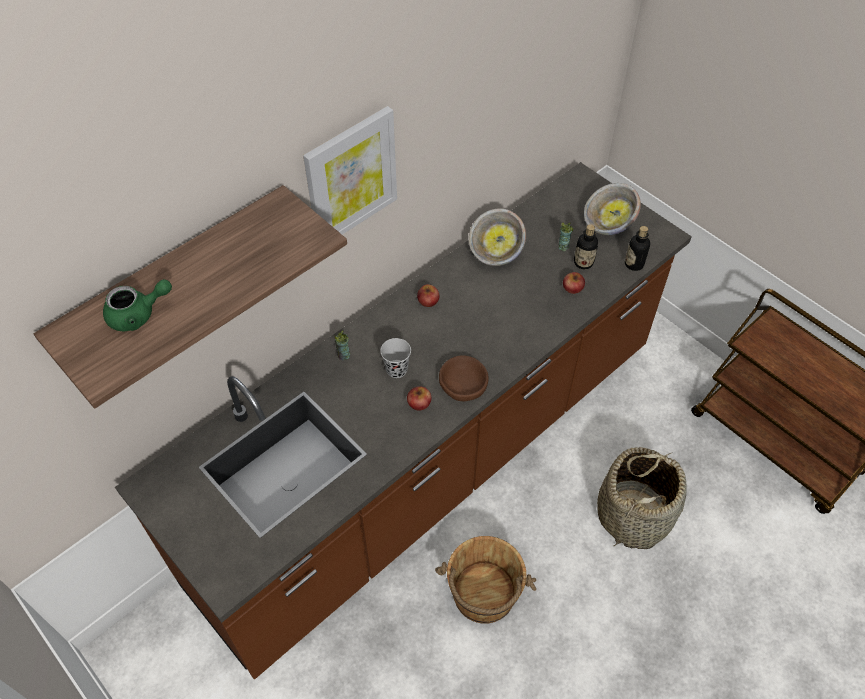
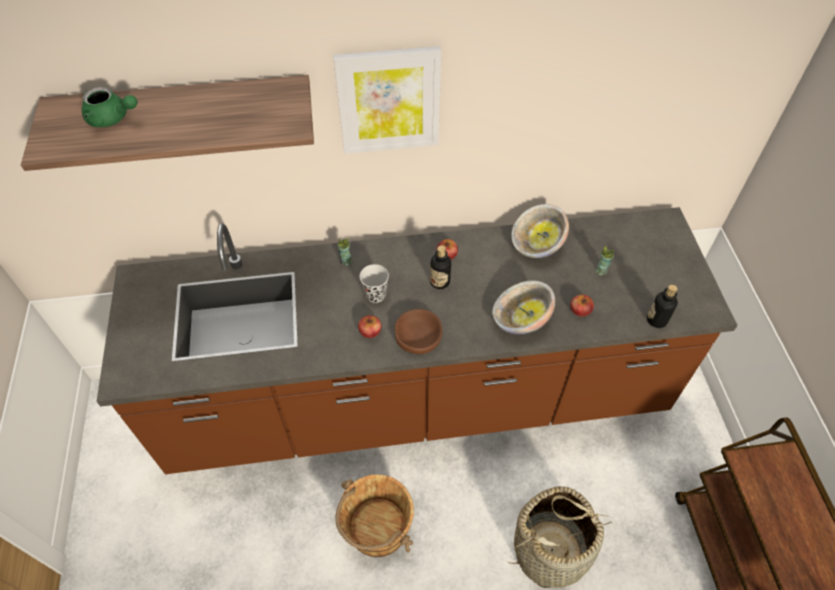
camera: 35 degrees right, 0 degrees up
bottle [574,224,598,269] -> bottle moved to [430,245,451,289]
bowl [584,183,641,235] -> bowl moved to [492,280,555,334]

